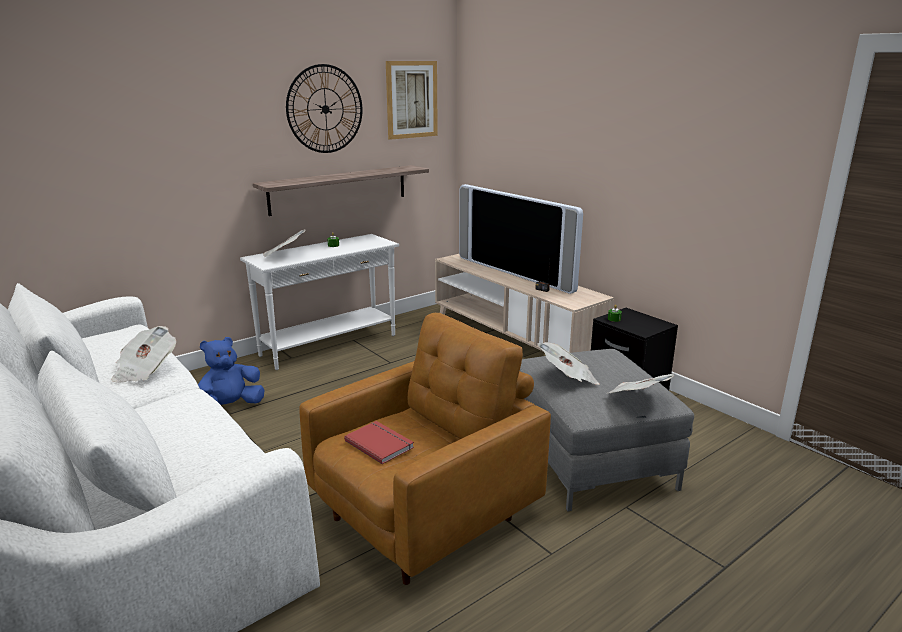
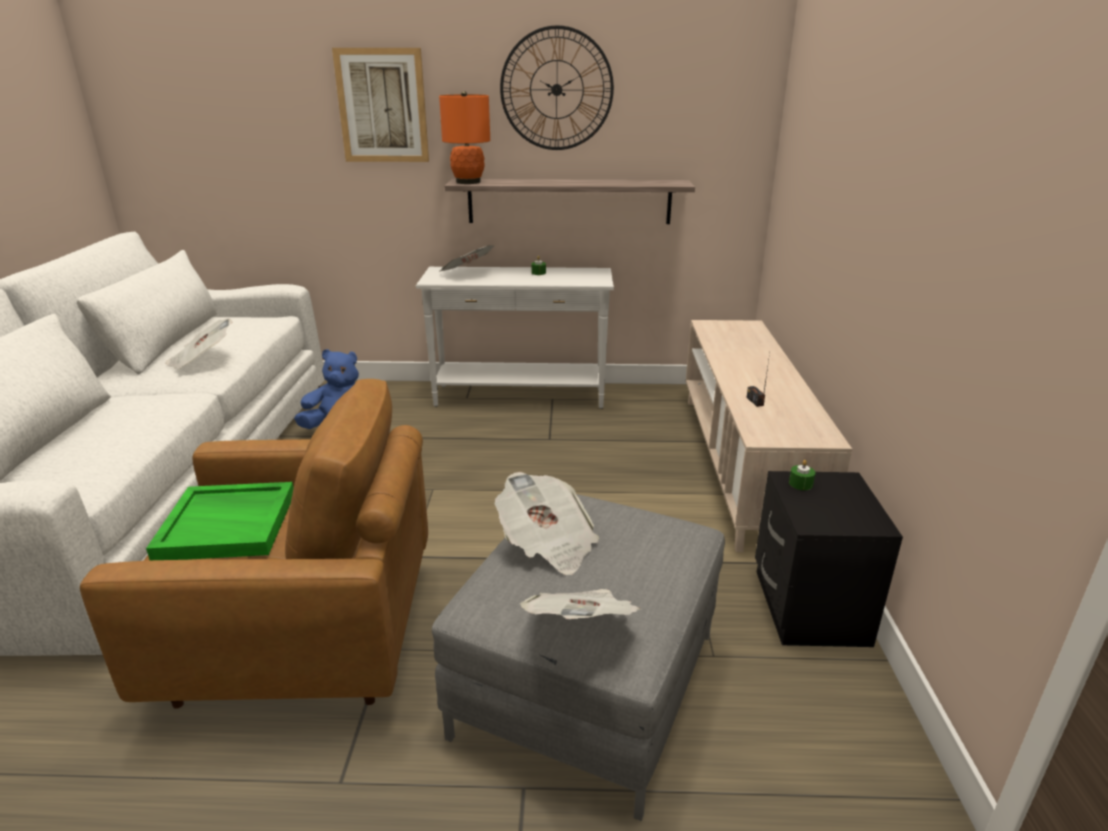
camera: 40 degrees right, 5 degrees up
red book [344,421,414,464] -> green tray [146,482,294,560]
picture [386,61,438,140] -> picture moved to [332,48,429,162]
television [459,184,583,294] -> none
none -> orange table lamp [439,91,490,184]

